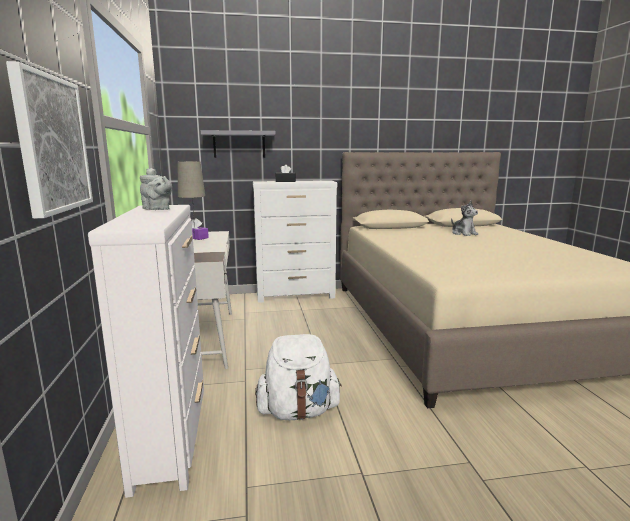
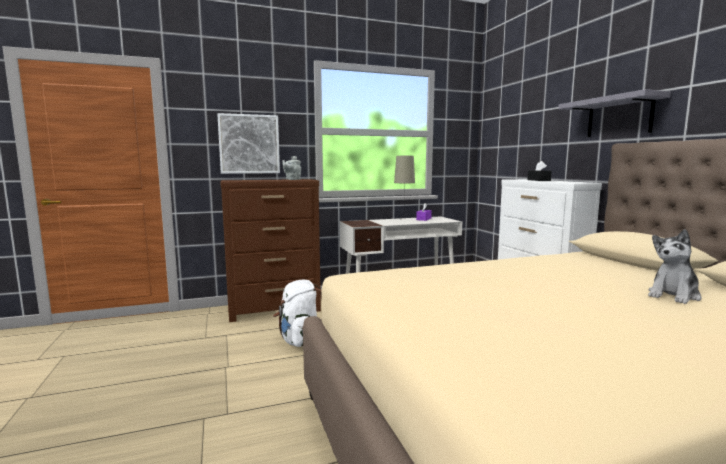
camera: 80 degrees right, 5 degrees down
white dresser [88,205,204,498] -> brown dresser [220,179,321,322]
grey shelf [201,130,276,158] -> grey shelf moved to [558,89,671,137]

